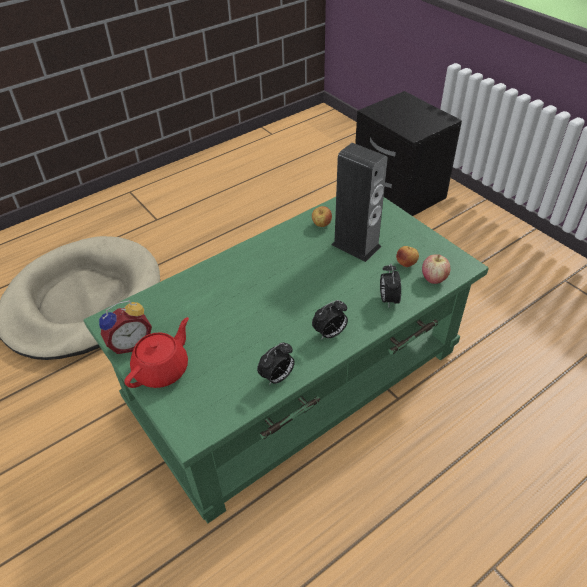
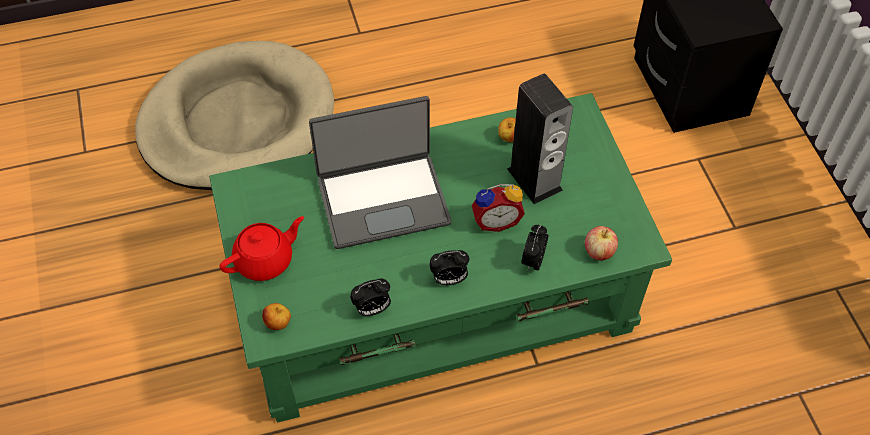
camera: 20 degrees right, 10 degrees up
alarm clock [99,300,152,354] -> alarm clock moved to [472,184,525,232]
apple [396,246,419,267] -> apple moved to [262,303,291,330]
none -> laptop [309,96,451,249]

